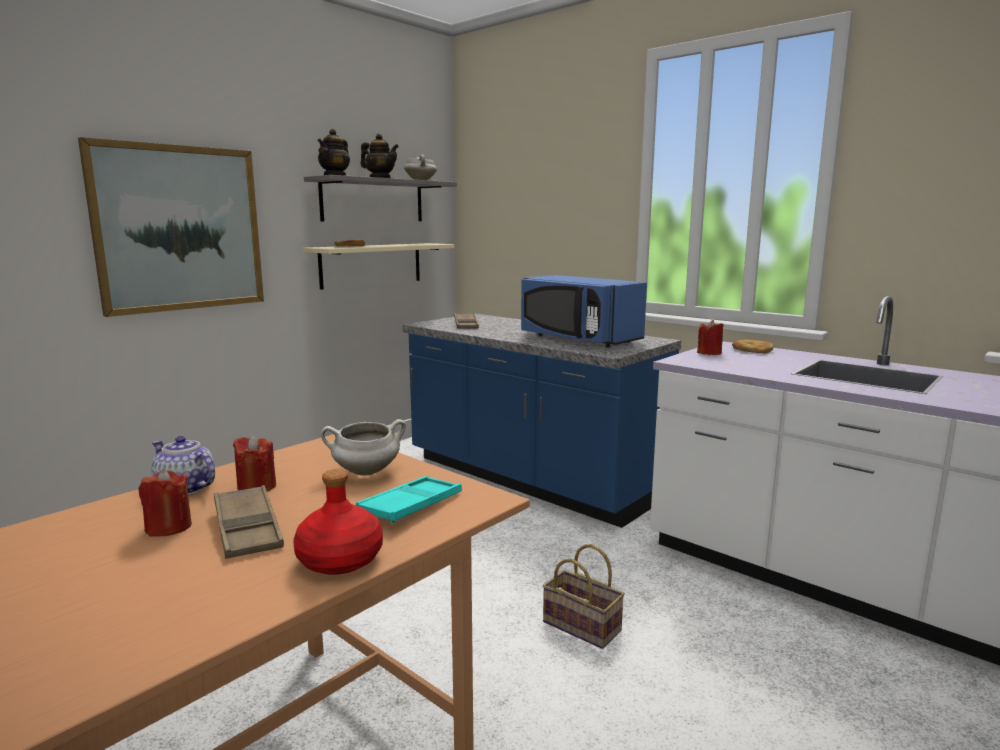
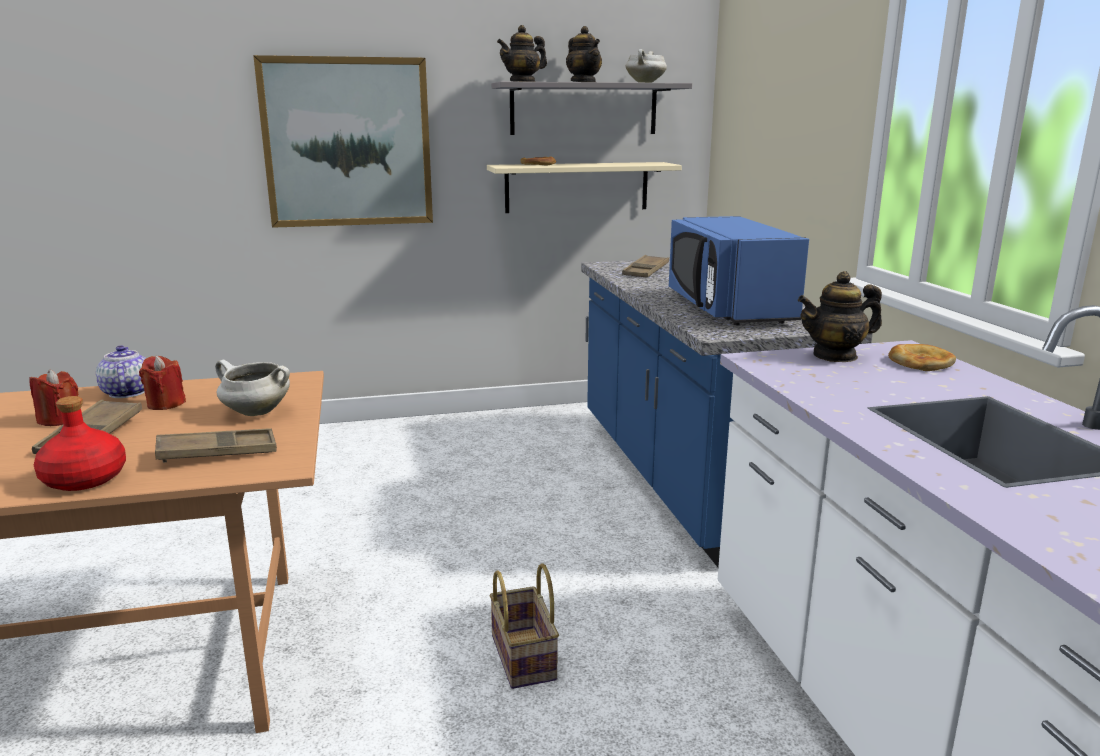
camera: 35 degrees right, 5 degrees up
turquoise tray [356,476,462,524] -> brown tray [155,428,277,463]
red candle [697,320,724,355] -> teapot [798,271,882,362]

